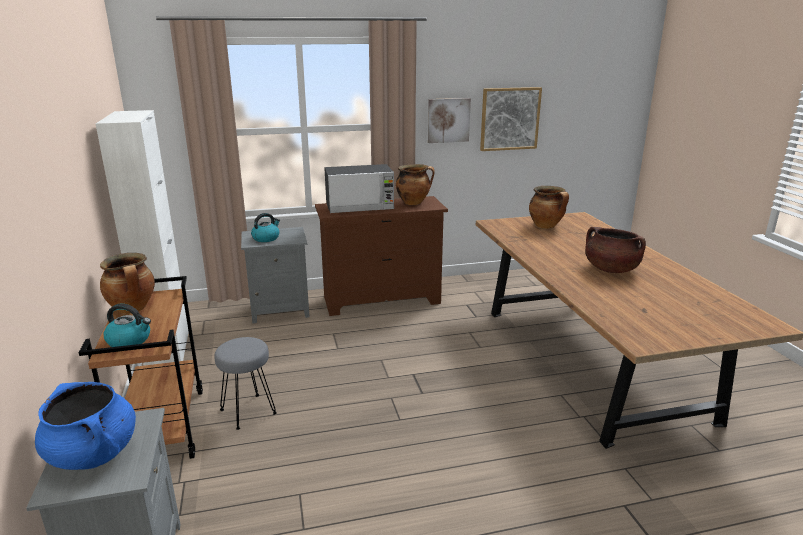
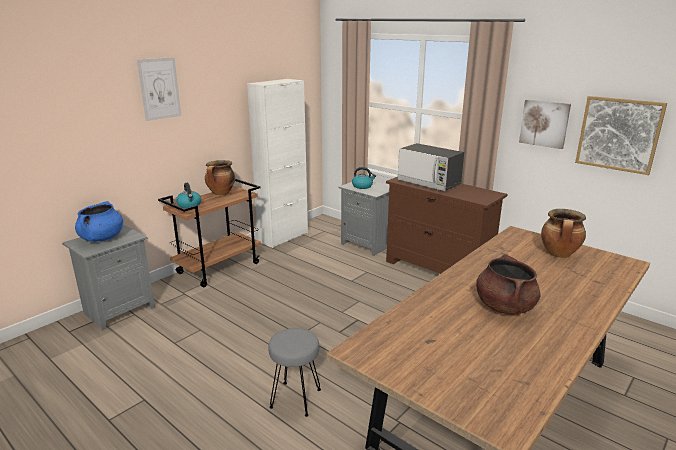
camera: 55 degrees right, 0 degrees up
grey stool [215,337,277,430] -> grey stool moved to [268,328,321,417]
cooking pot [396,164,435,205] -> none
none -> picture [137,57,181,121]

